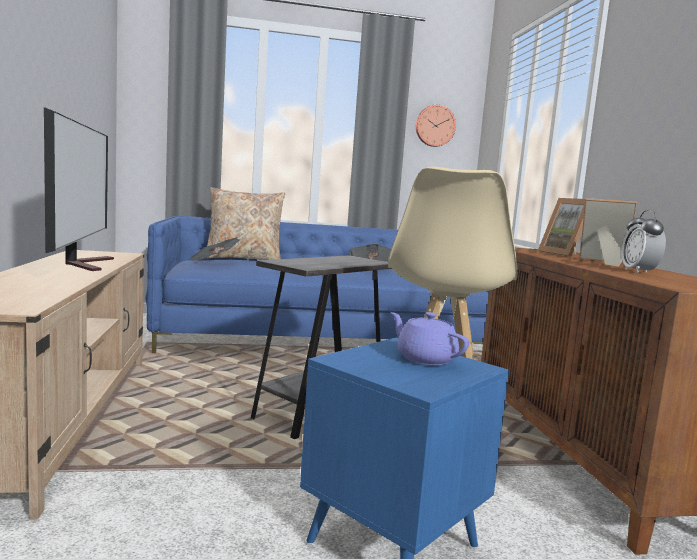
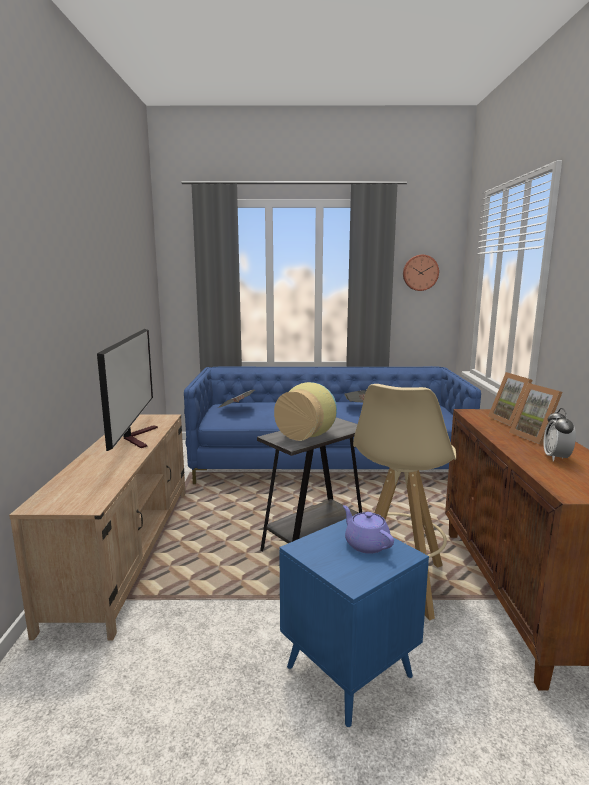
camera: 10 degrees right, 5 degrees up
beige pillow [206,187,285,260] -> none
picture frame [580,198,637,266] -> picture frame turned 150 degrees counterclockwise [509,383,563,445]
none -> vase [274,382,337,441]

